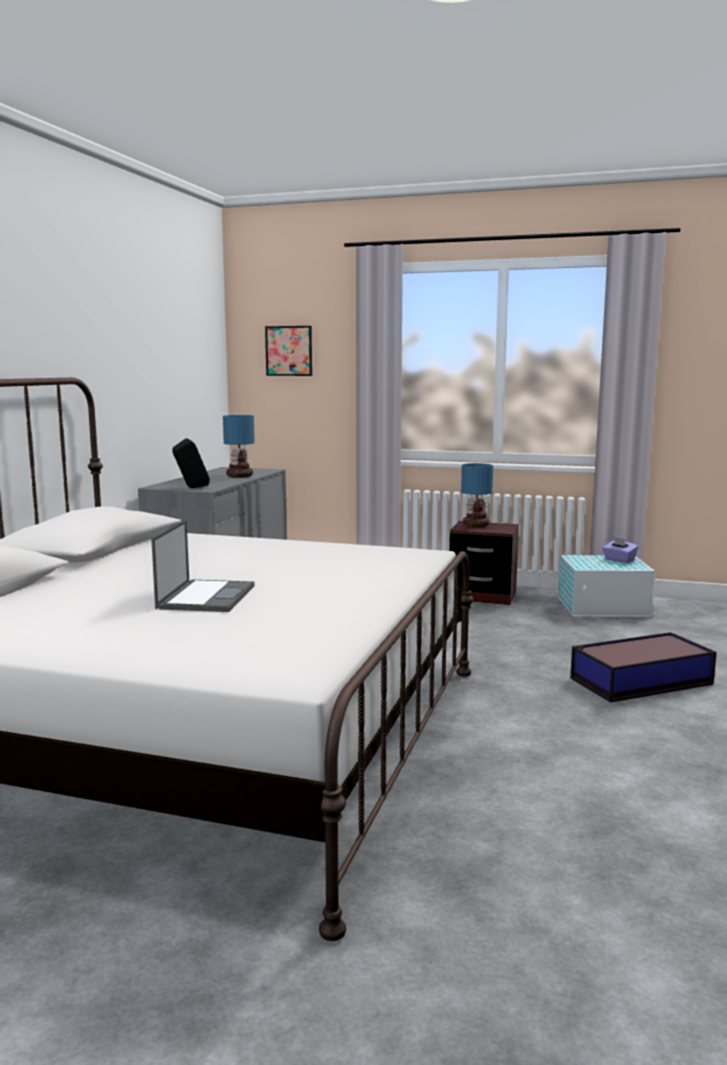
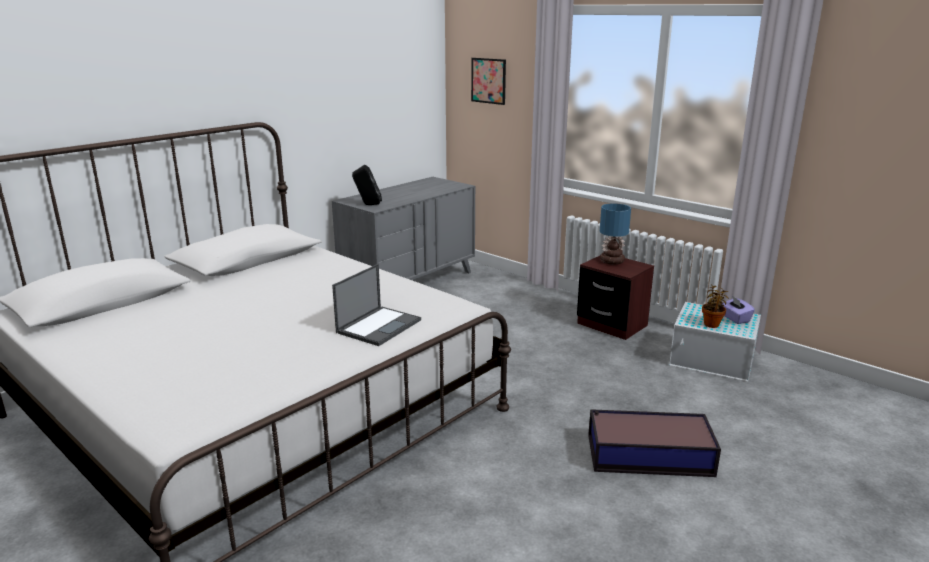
camera: 25 degrees right, 10 degrees up
laptop [151,520,255,612] -> laptop moved to [332,264,421,346]
table lamp [223,415,255,478] -> none
none -> potted plant [702,284,729,328]

